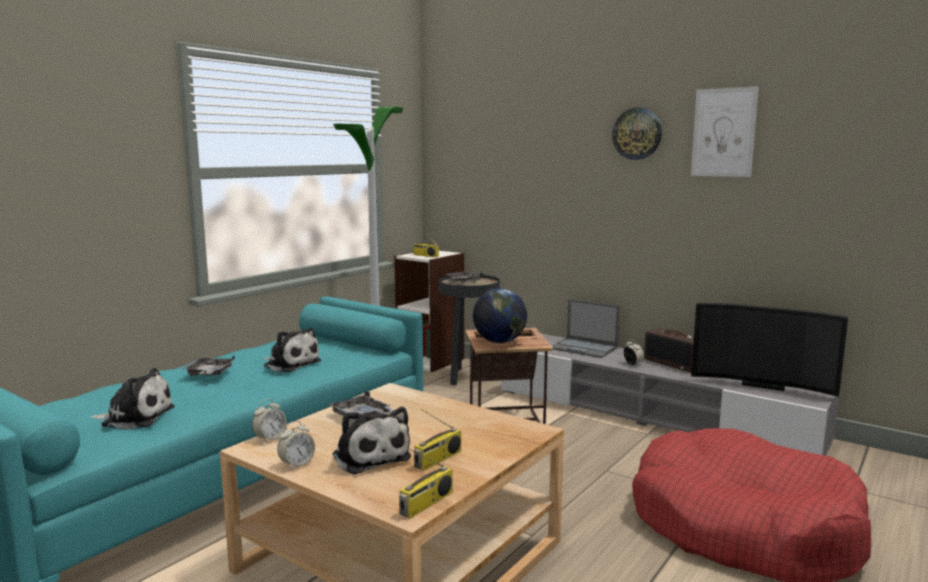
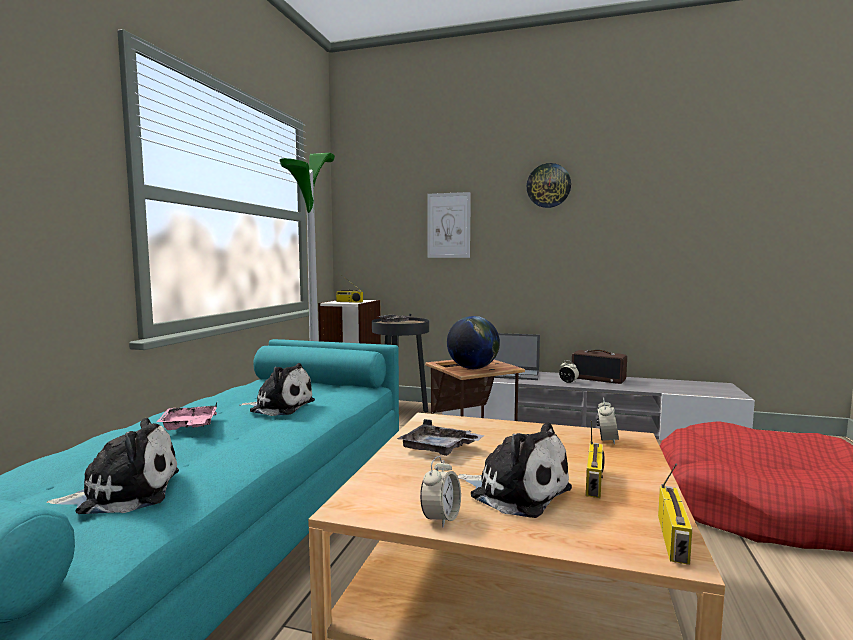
camera: 20 degrees left, 5 degrees down
grey tray [182,356,235,376] -> pink tray [157,402,217,430]
alarm clock [252,399,287,443] -> alarm clock moved to [597,397,619,445]
picture [691,86,759,177] -> picture moved to [427,192,471,258]
television [691,303,848,397] -> none

